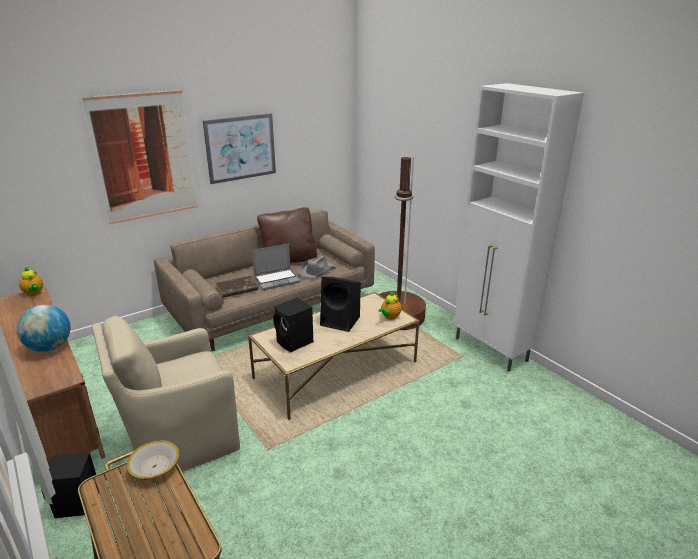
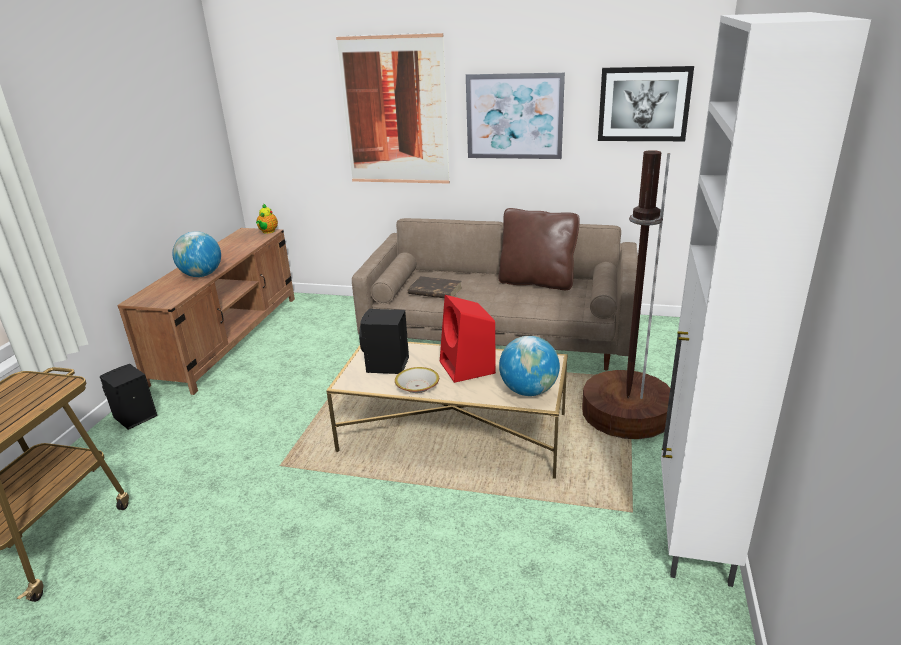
camera: 50 degrees right, 0 degrees up
beige armchair [92,316,240,481] -> none
bowl [126,440,180,480] -> bowl moved to [395,367,439,393]
laptop [252,244,301,290] -> none
grey hat [298,255,336,278] -> none
black speaker [320,277,361,332] -> red speaker [440,295,496,383]
teapot [378,291,402,320] -> globe [499,336,560,396]
none -> picture [598,66,694,141]

